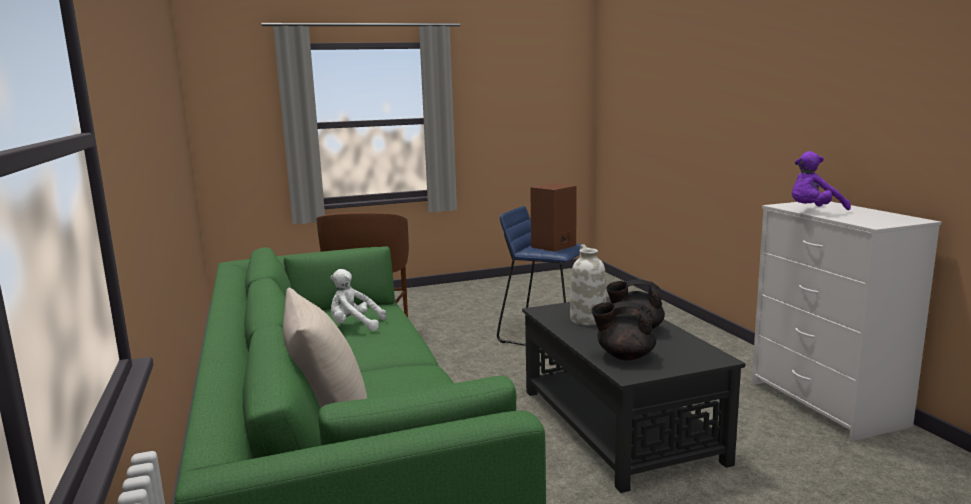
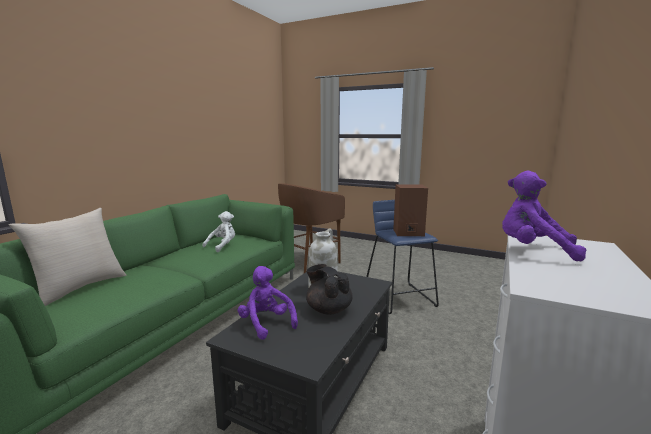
camera: 45 degrees right, 0 degrees up
white plush toy [330,269,386,331] -> white plush toy turned 75 degrees clockwise [202,211,235,252]
black teapot [591,301,657,361] -> purple plush toy [237,266,298,340]

